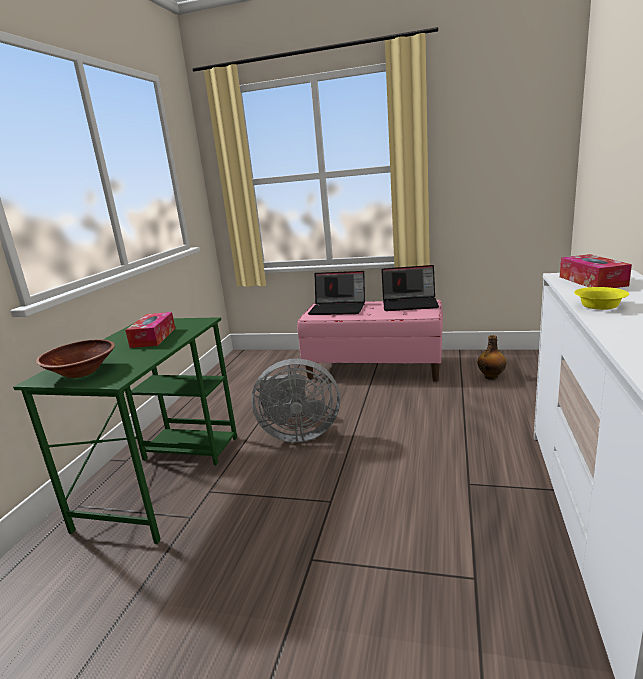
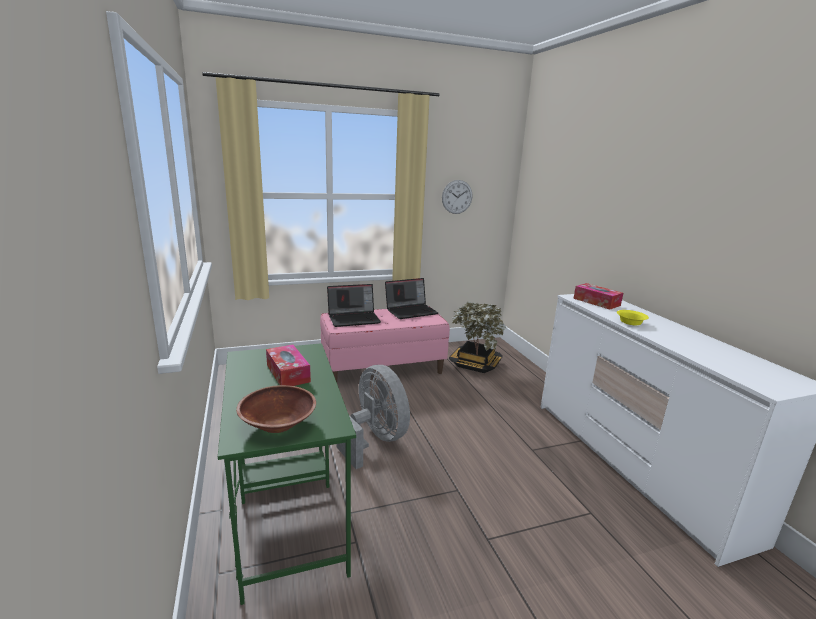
camera: 35 degrees left, 0 degrees up
grey fan [251,359,340,442] -> grey fan turned 90 degrees counterclockwise [336,365,410,469]
bottle [478,335,506,380] -> potted plant [449,302,506,373]
none -> wall clock [442,180,472,214]

